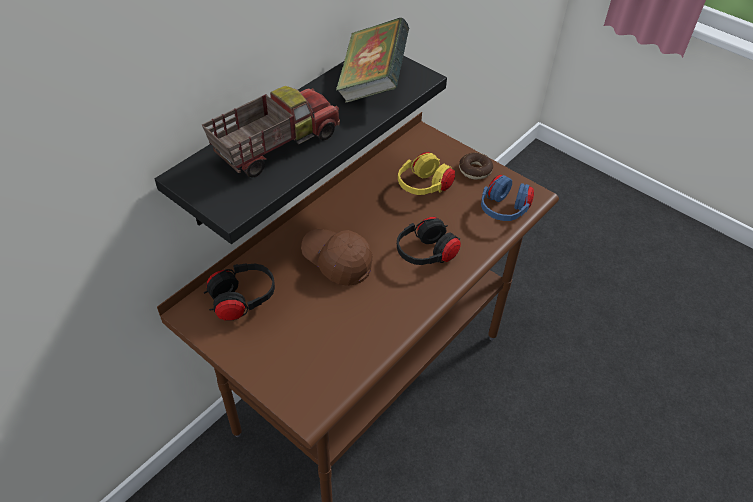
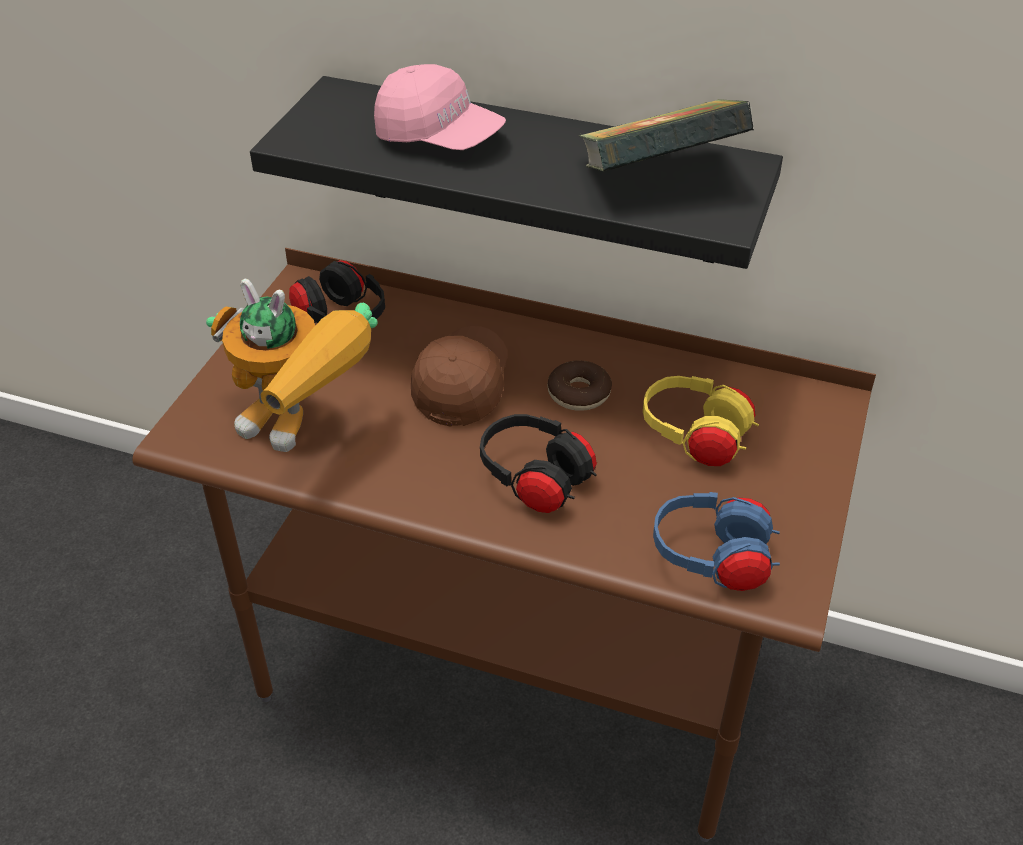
camera: 70 degrees right, 5 degrees down
toy truck [202,86,340,178] -> pink cap [374,64,506,150]
donut [459,152,493,180] -> donut moved to [547,360,612,411]
none -> toy robot [206,279,378,452]

